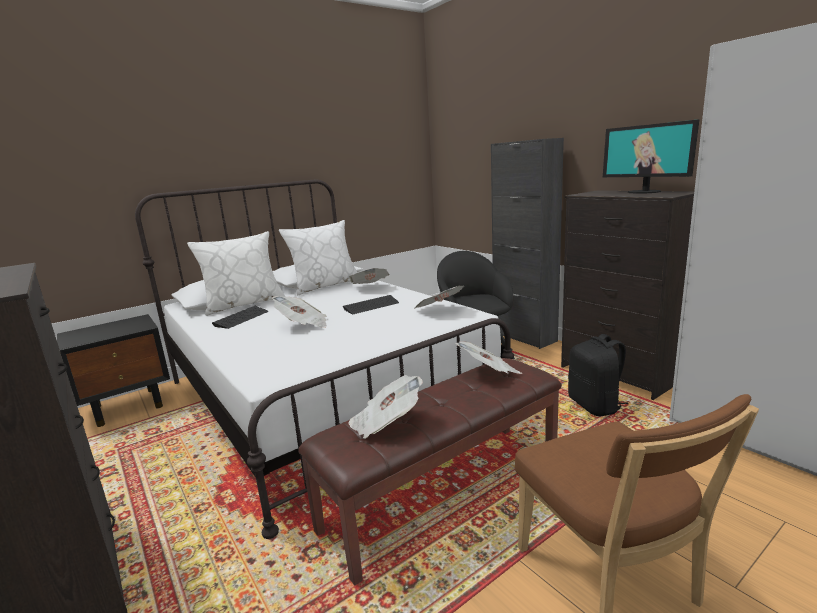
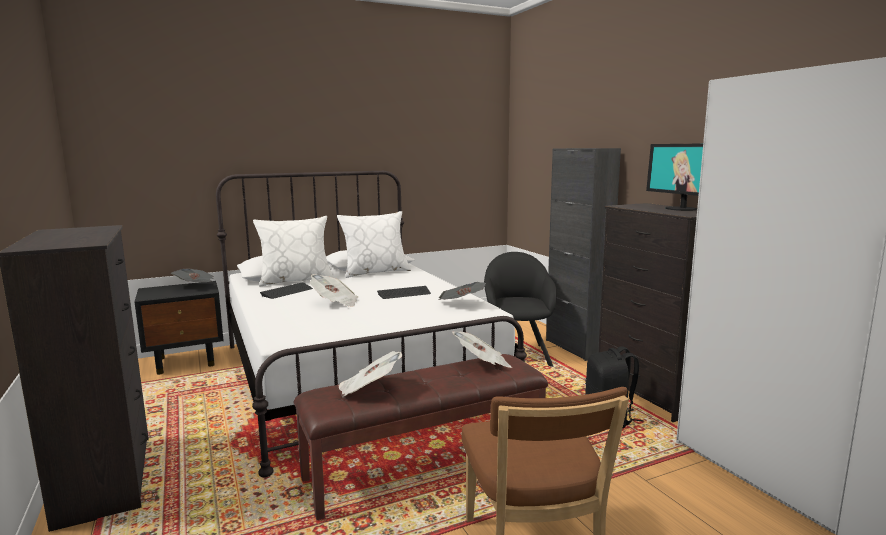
camera: 10 degrees right, 5 degrees down
newspaper [349,268,389,284] -> newspaper moved to [171,269,214,282]

